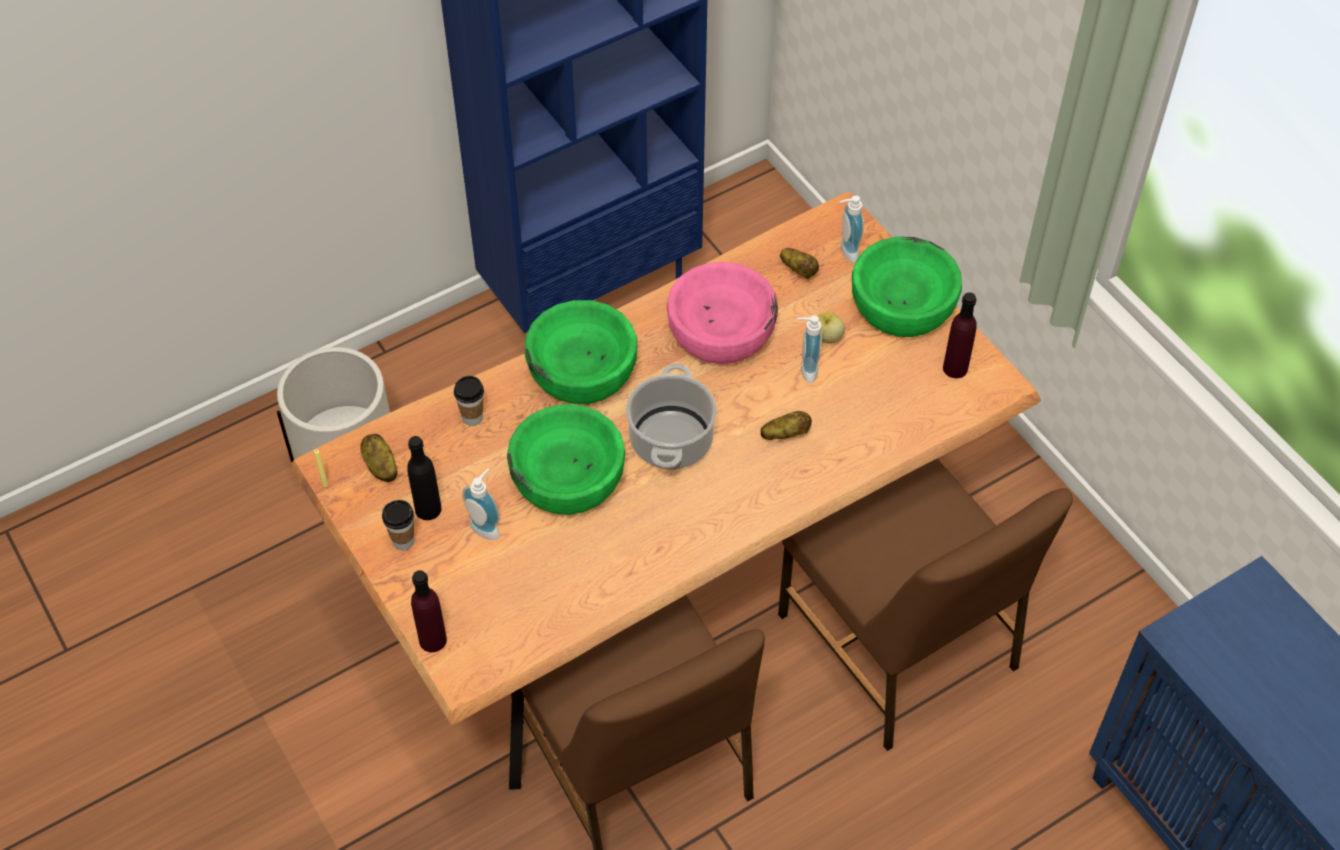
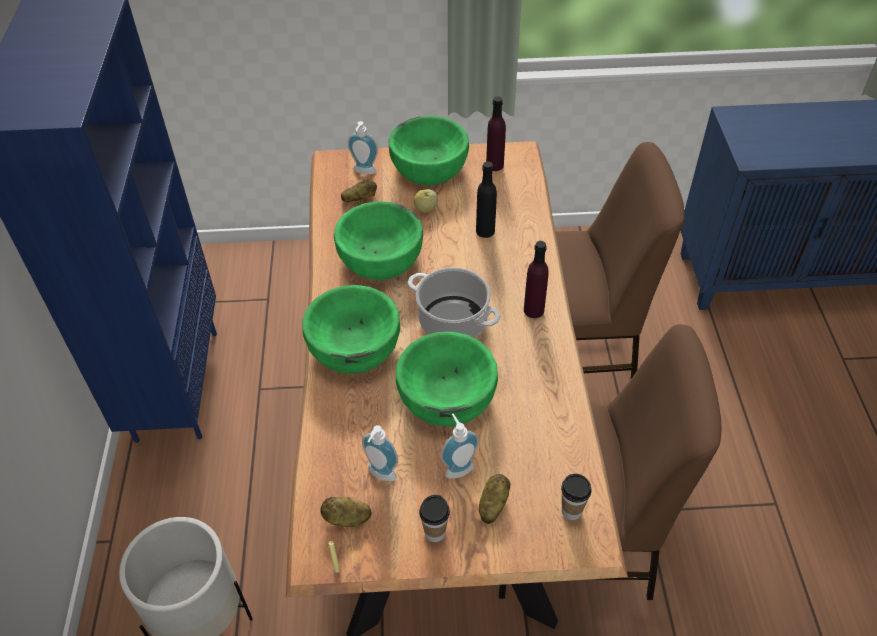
camera: 60 degrees left, 5 degrees down
black bottle [407,436,441,520] -> black bottle moved to [476,162,497,238]
purple bottle [411,570,447,652] -> purple bottle moved to [524,241,549,318]
cup [454,376,484,426] -> cup moved to [561,474,591,520]
pink bowl [667,262,778,364] -> green bowl [334,201,423,280]
potato [760,411,812,440] -> potato moved to [479,474,511,524]
soap dispenser [797,315,822,383] -> soap dispenser moved to [362,425,398,481]

